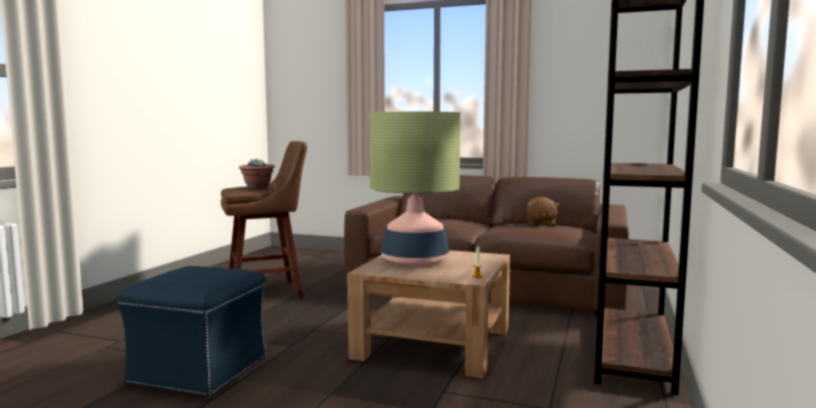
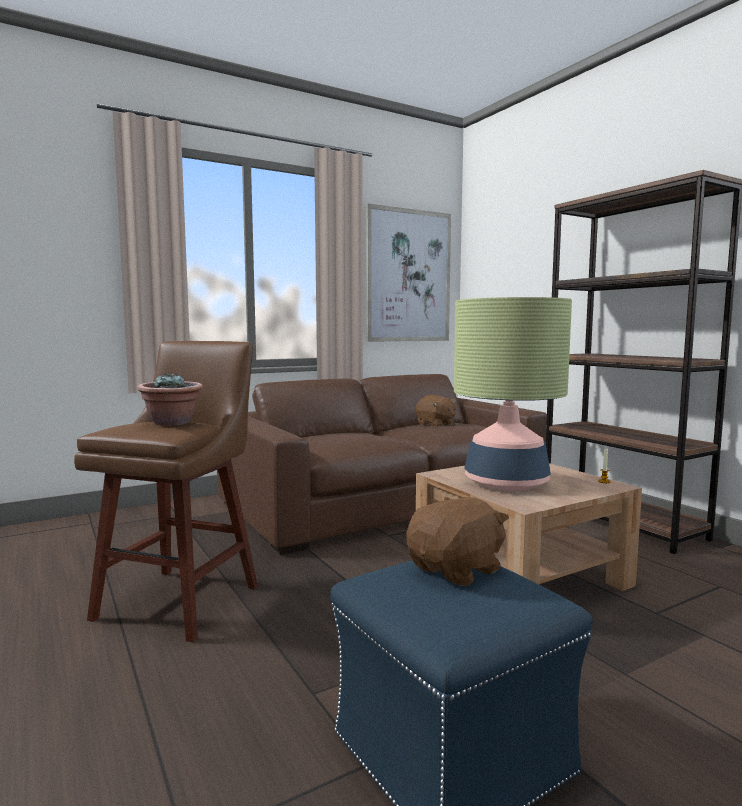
camera: 50 degrees left, 0 degrees up
none -> picture [366,204,451,342]
none -> brown plush toy [406,497,509,586]

